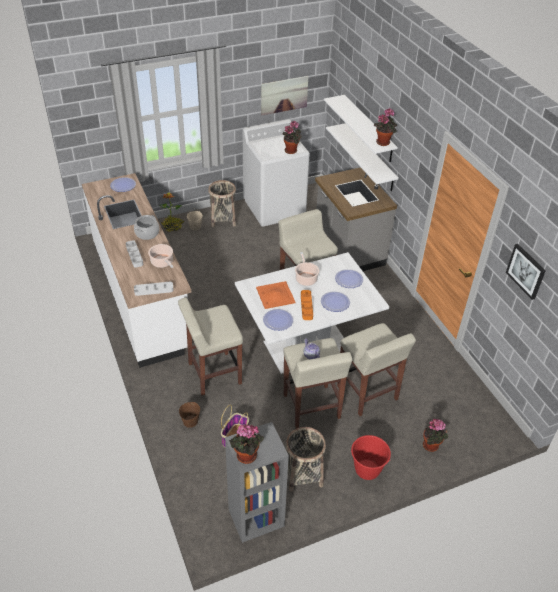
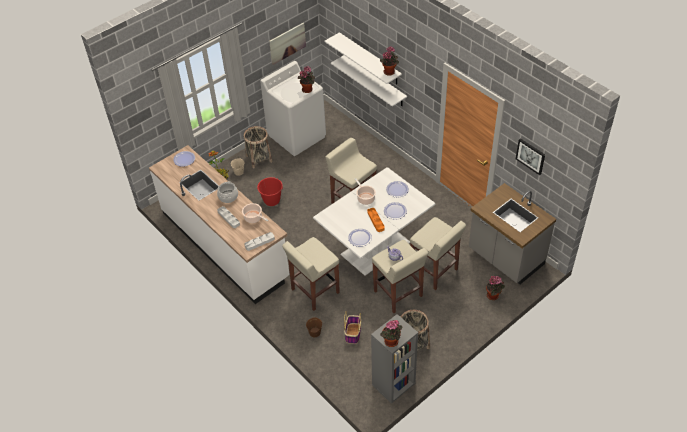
camera: 15 degrees left, 5 degrees up
orange tray [256,281,296,309] -> none
grey counter [315,167,397,271] -> grey counter moved to [469,183,556,284]
red bucket [351,435,391,480] -> red bucket moved to [257,177,283,206]

